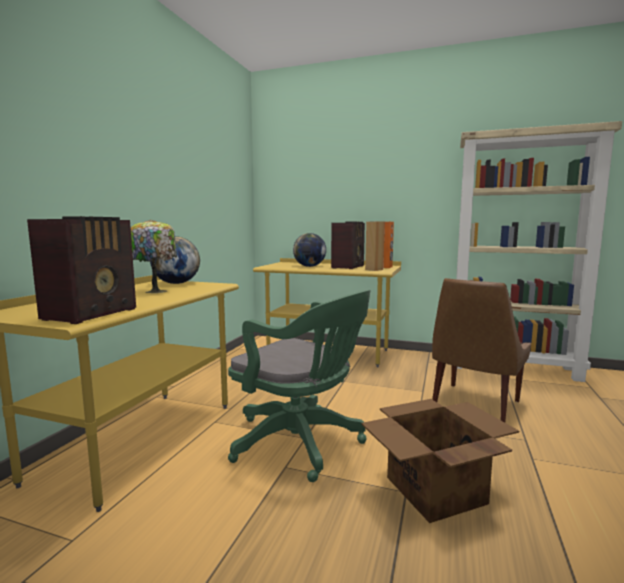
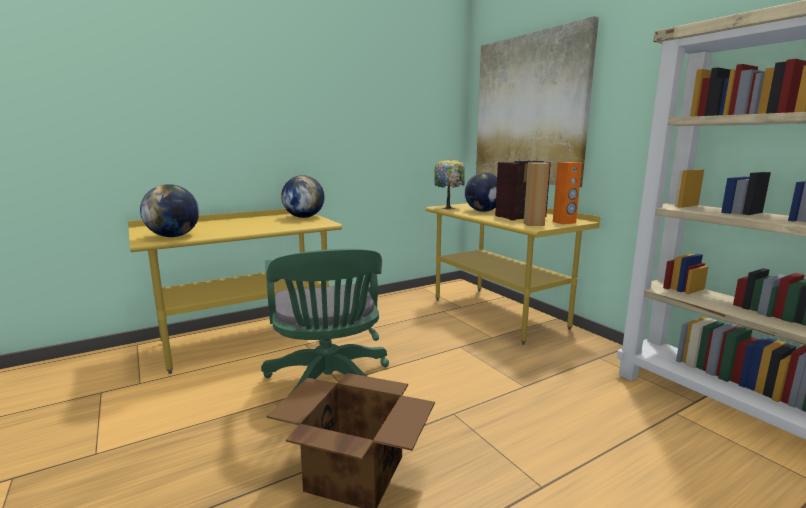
camera: 40 degrees right, 5 degrees up
radio [27,216,136,324] -> globe [140,184,199,237]
table lamp [131,219,177,293] -> table lamp moved to [434,158,465,209]
brown chair [432,278,531,422] -> none
none -> picture [476,16,599,187]

